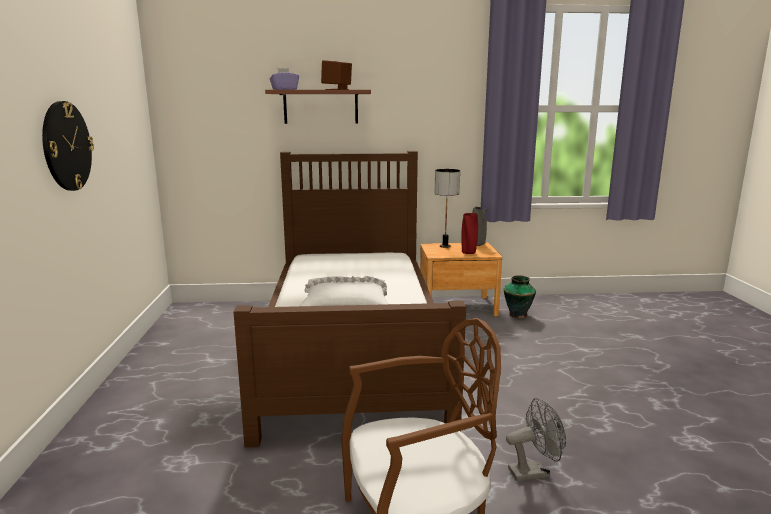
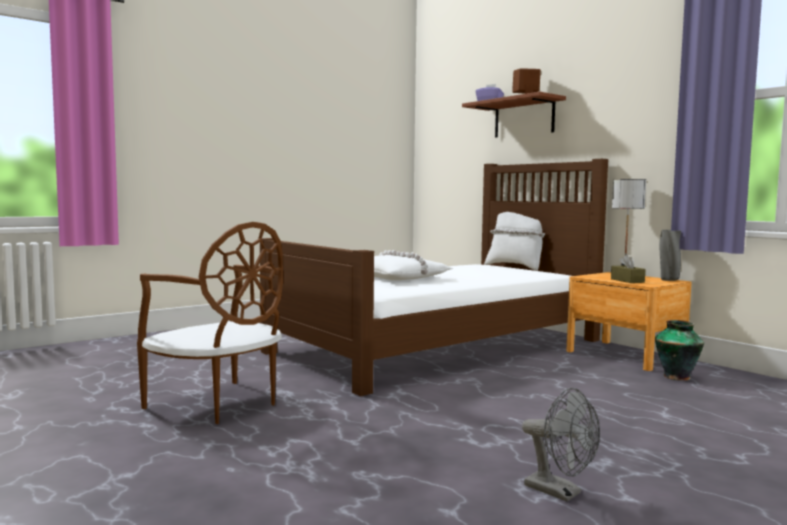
camera: 55 degrees right, 10 degrees down
wall clock [42,101,94,191] -> none
red vase [462,213,478,254] -> brown tissue box [611,254,645,283]
grey fan [506,398,566,481] -> grey fan moved to [522,388,600,502]
none -> white pillow [484,212,545,271]

